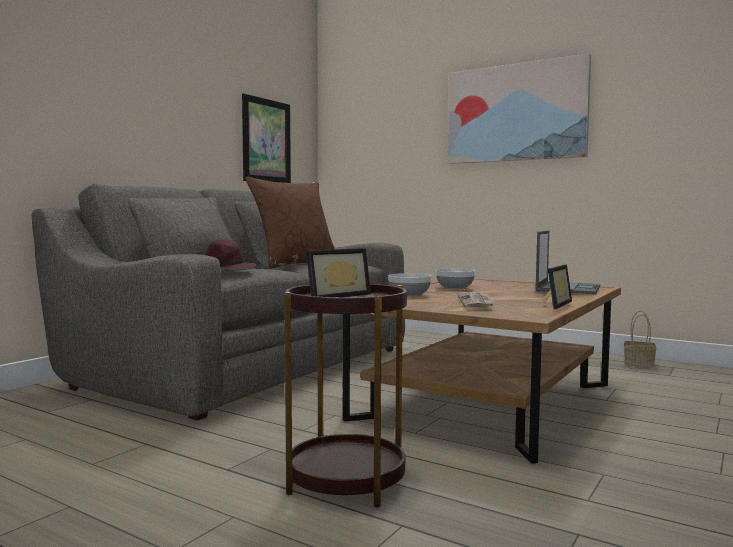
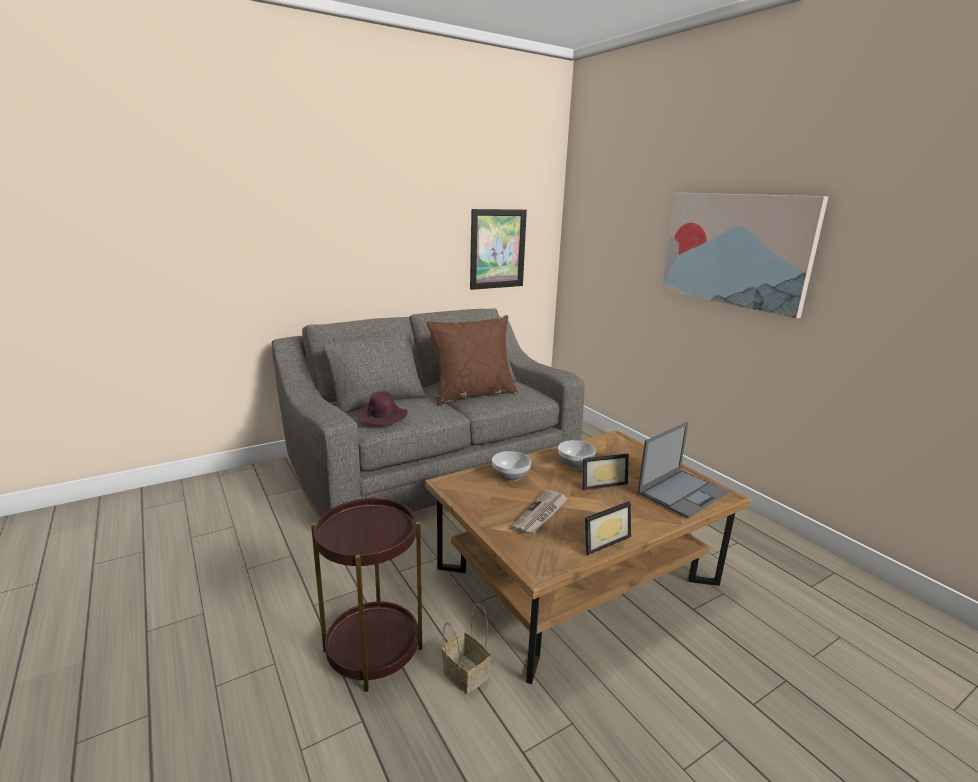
camera: 25 degrees right, 15 degrees up
picture frame [306,248,371,297] -> picture frame moved to [583,453,629,490]
basket [624,311,656,368] -> basket moved to [441,603,491,694]

